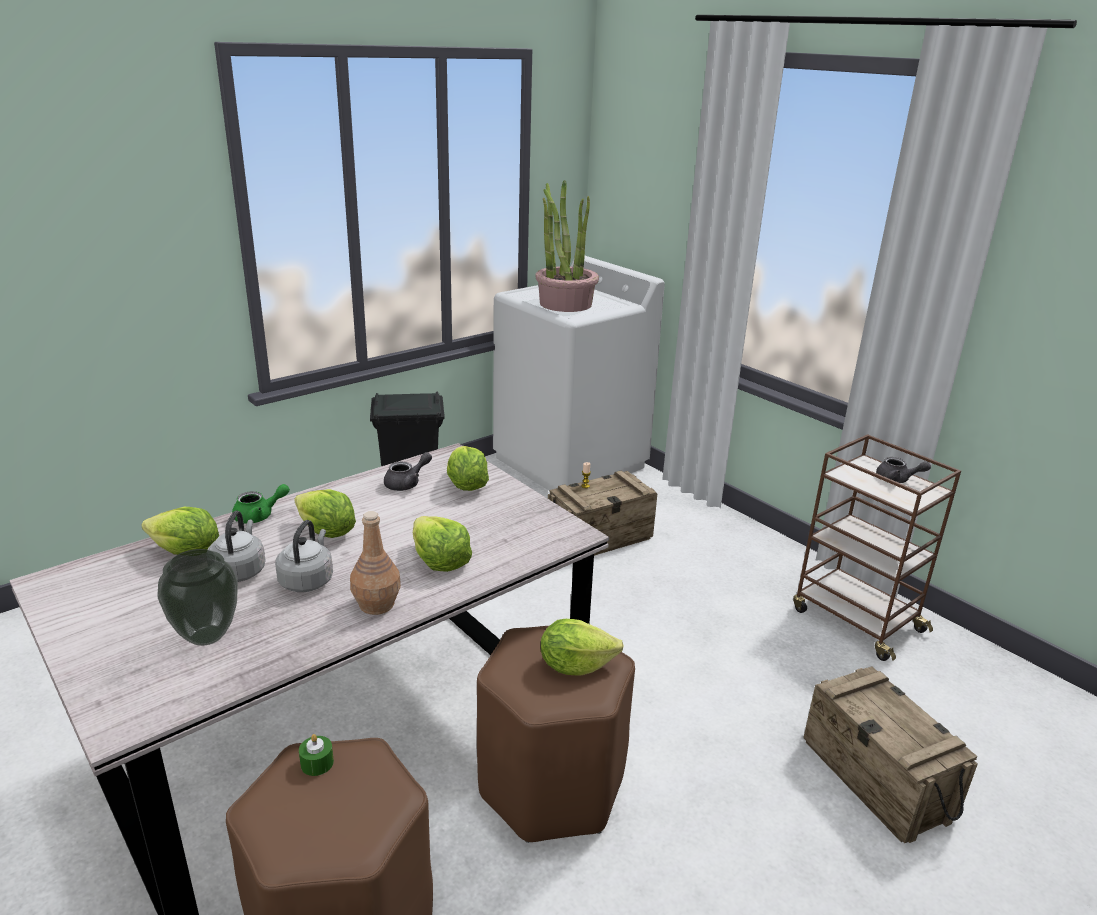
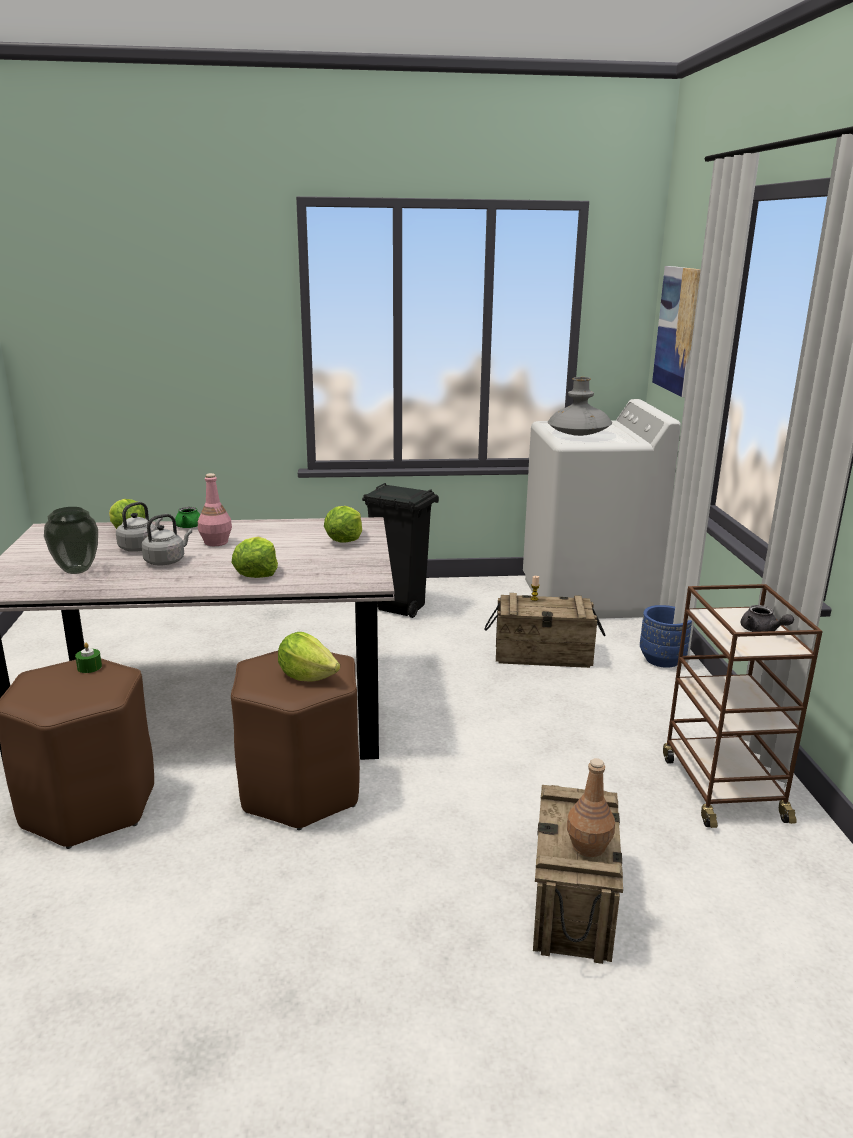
camera: 35 degrees right, 5 degrees down
lettuce [294,489,356,538] -> pink bottle [198,473,232,546]
brown bottle [350,511,401,615] -> brown bottle moved to [567,758,615,857]
grey teapot [384,452,432,491] -> none
potted plant [536,180,599,312] -> grey vase [548,377,612,436]
none -> blue planter [640,605,692,668]
none -> picture [652,266,701,397]

